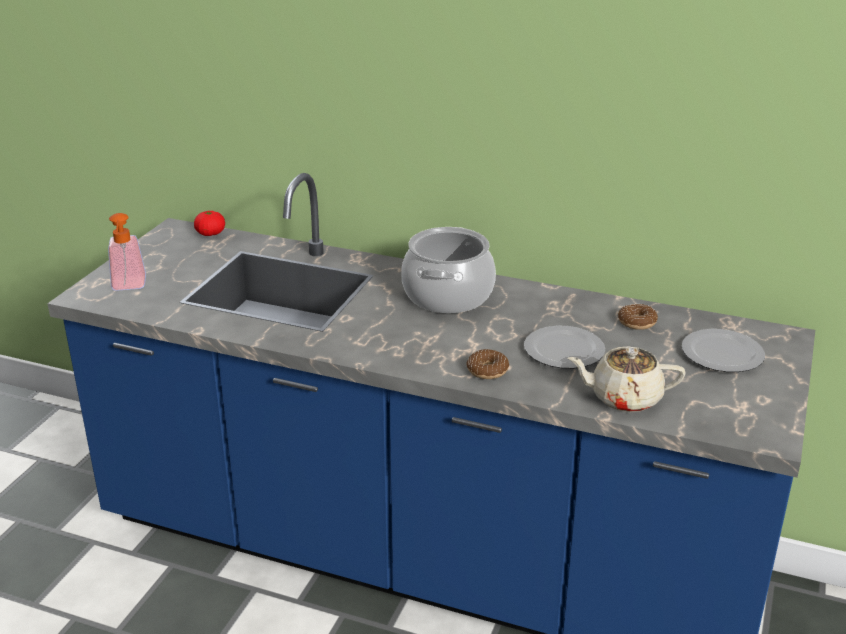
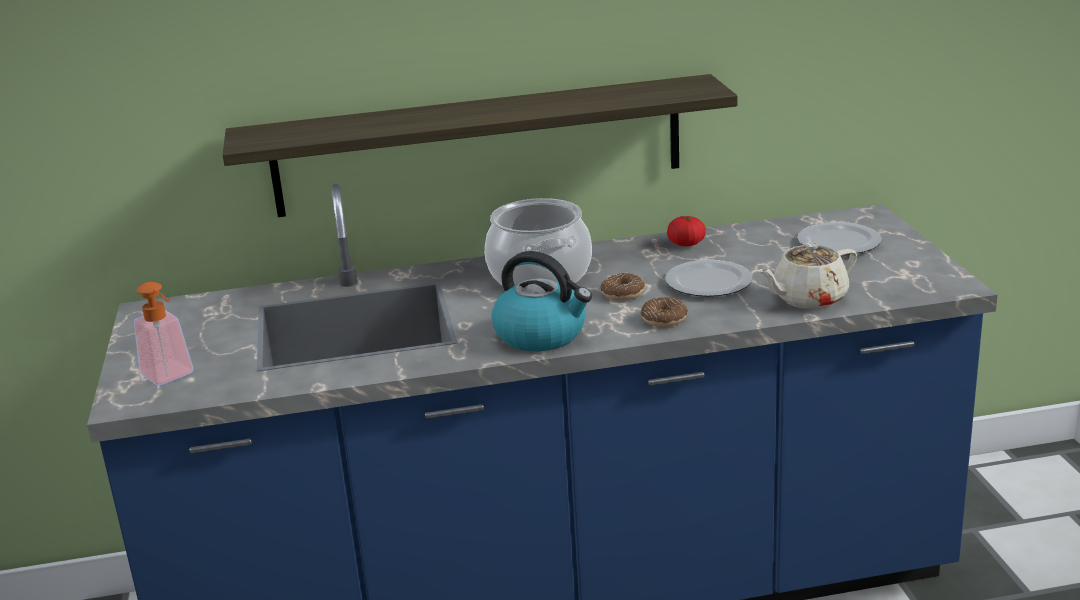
camera: 30 degrees left, 5 degrees down
tomato [194,211,225,236] -> tomato moved to [667,216,706,247]
donut [618,304,658,330] -> donut moved to [600,273,645,301]
none -> shelf [223,74,738,217]
none -> kettle [491,251,592,351]

